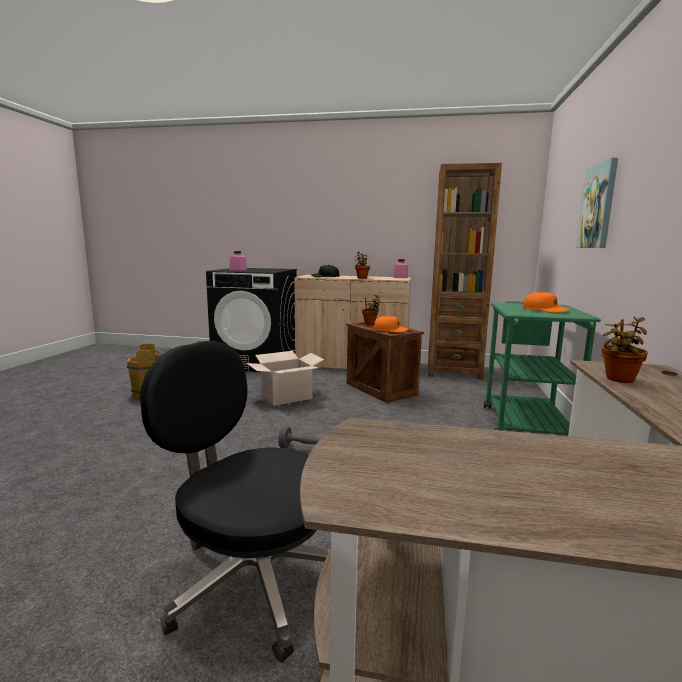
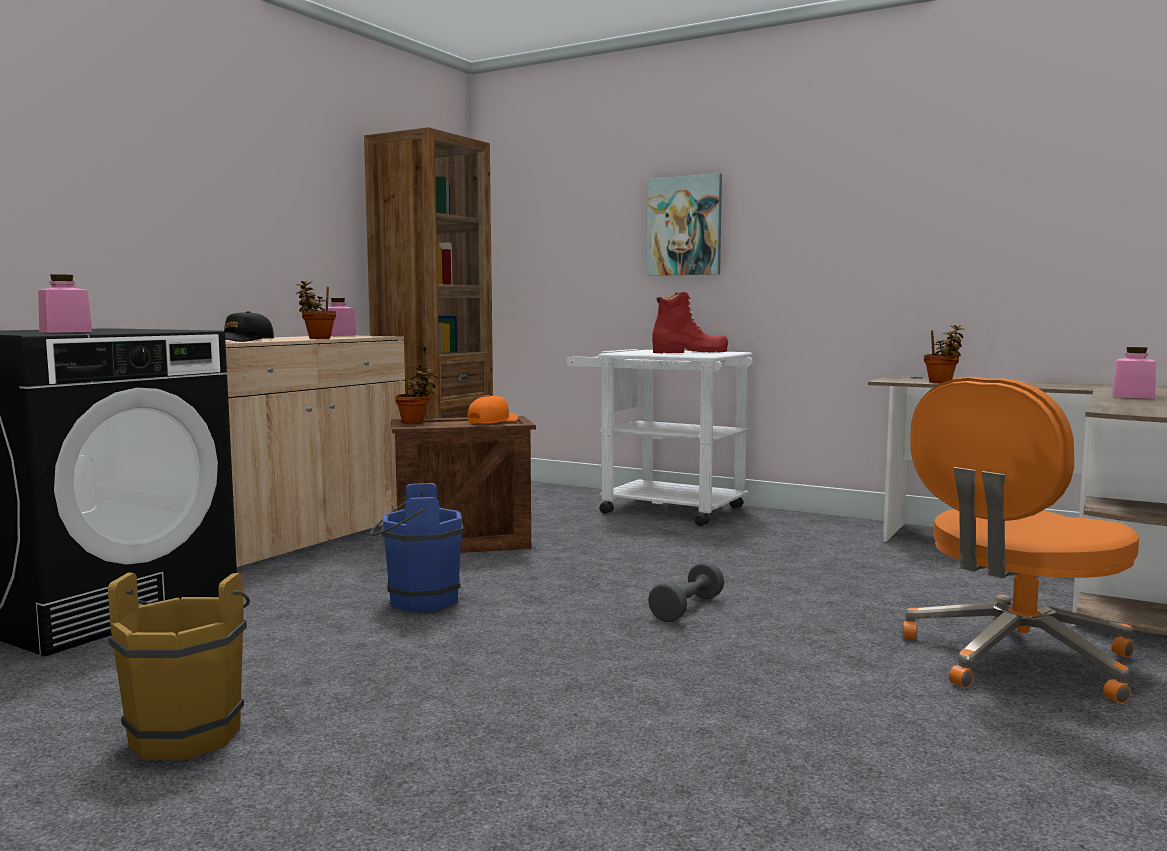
camera: 70 degrees left, 5 degrees down
black office chair [140,341,330,662] -> orange office chair [903,376,1139,704]
cardboard box [246,351,325,406] -> blue bucket [370,483,464,612]
green cart [484,301,601,435] -> white cart [567,349,753,526]
orange cap [523,291,570,313] -> red boot [652,292,728,353]
none -> pink jar [1112,347,1156,399]

